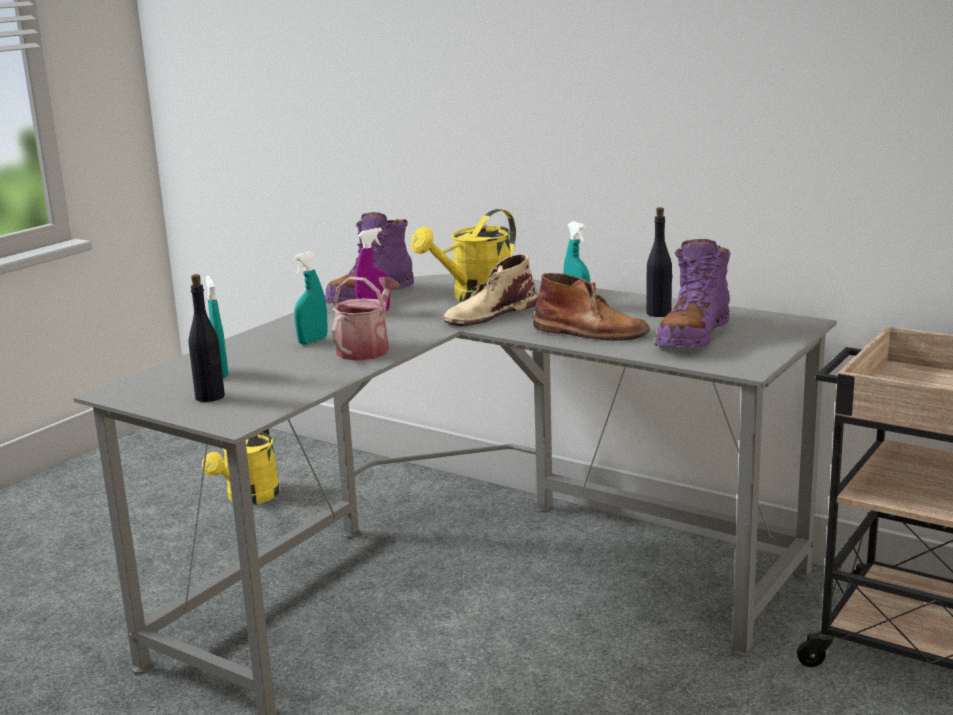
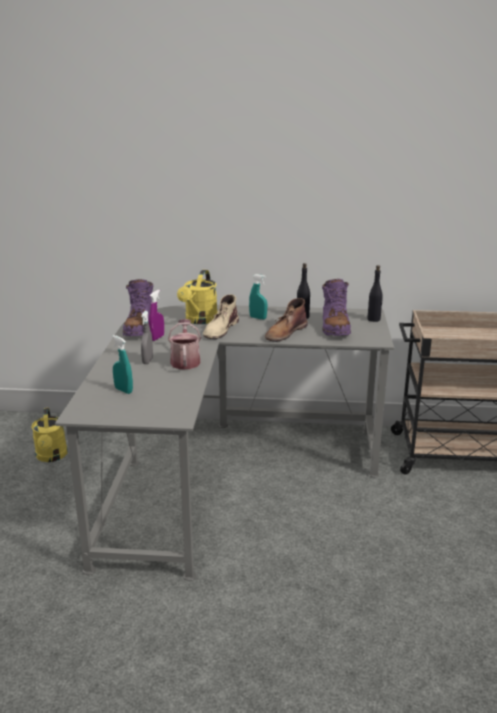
camera: 30 degrees left, 5 degrees up
black bottle [189,274,225,402] -> black bottle moved to [367,265,383,322]
turquoise spray bottle [293,251,328,345] -> grey spray bottle [141,311,153,364]
brown boot [533,273,650,341] -> brown boot turned 135 degrees clockwise [265,298,308,342]

